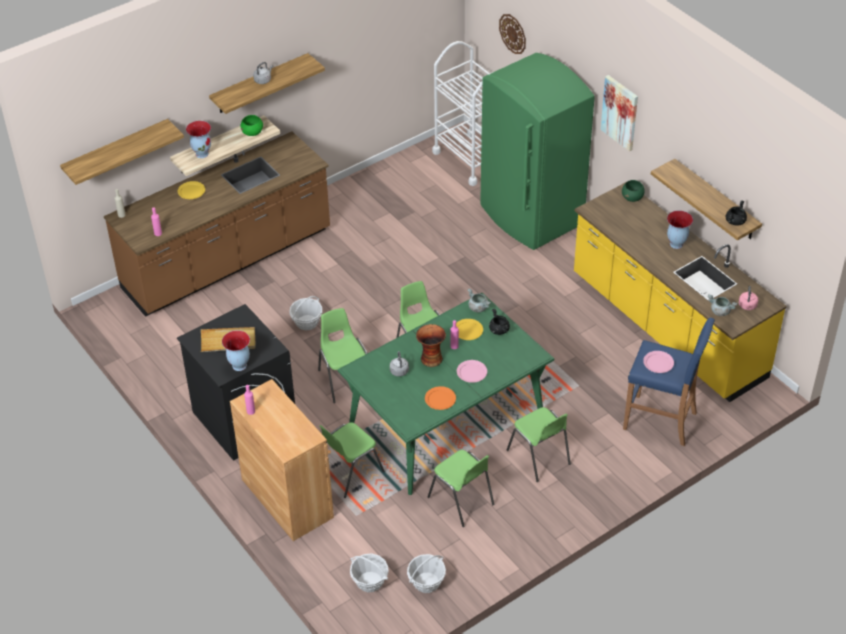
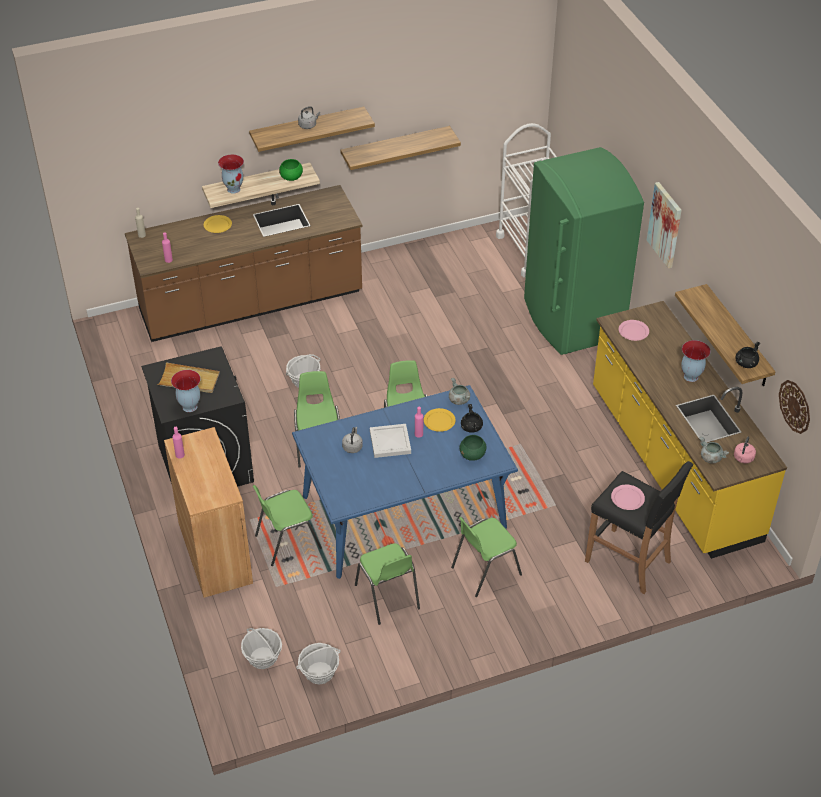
camera: 15 degrees right, 0 degrees up
shelf [60,119,184,185] -> shelf moved to [341,126,461,170]
green dining table [338,293,554,495] -> blue dining table [292,385,518,579]
vase [416,324,446,367] -> white tray [370,424,411,458]
orange plate [425,386,456,410] -> none
pink plate [457,360,487,383] -> pink plate moved to [619,320,649,341]
wall clock [499,14,526,54] -> wall clock moved to [779,380,810,434]
green chair [506,407,571,482] -> green chair turned 75 degrees clockwise [451,517,522,597]
green bowl [622,180,645,202] -> green bowl moved to [460,435,487,461]
blue stool [623,318,715,446] -> black stool [585,461,693,594]

